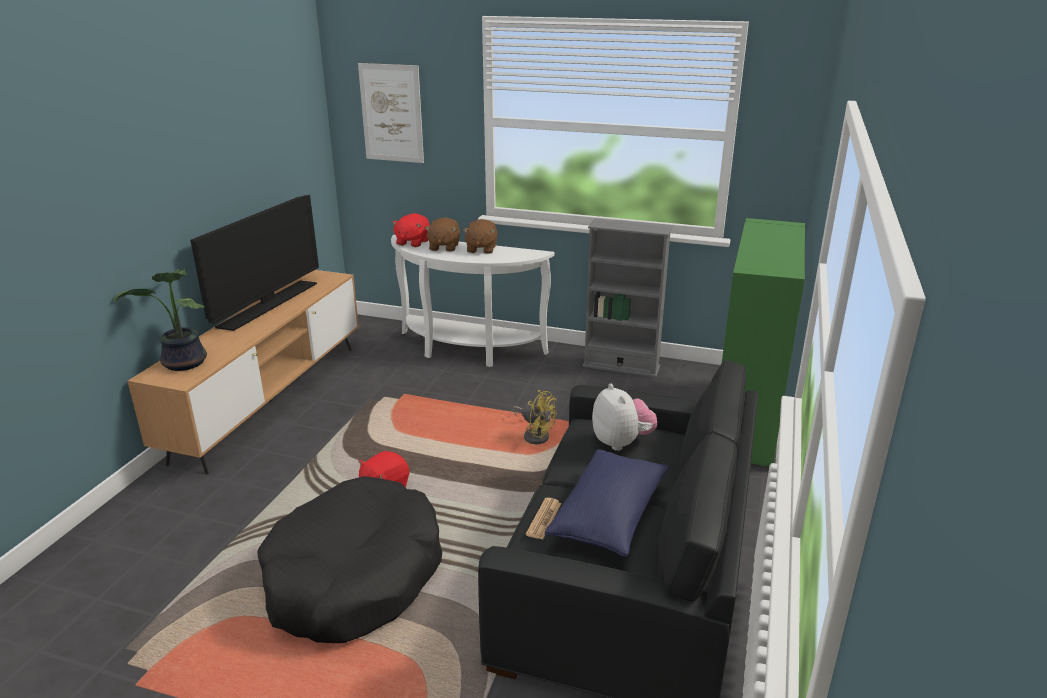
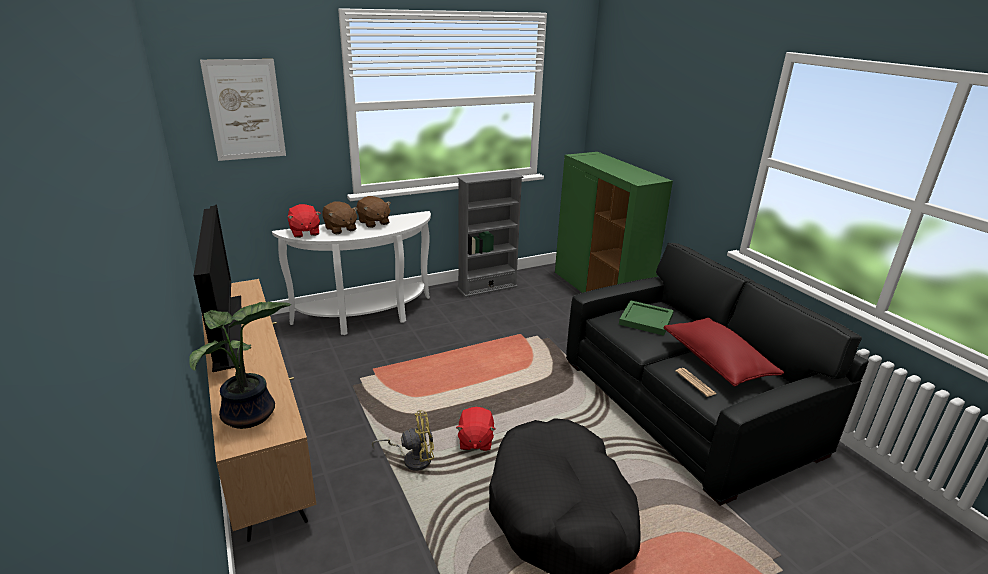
camera: 45 degrees left, 0 degrees up
yellow fan [513,390,556,444] -> yellow fan moved to [372,410,434,471]
blue pillow [545,449,669,557] -> red pillow [663,318,784,386]
plush toy [592,384,657,451] -> green tray [619,300,674,336]

